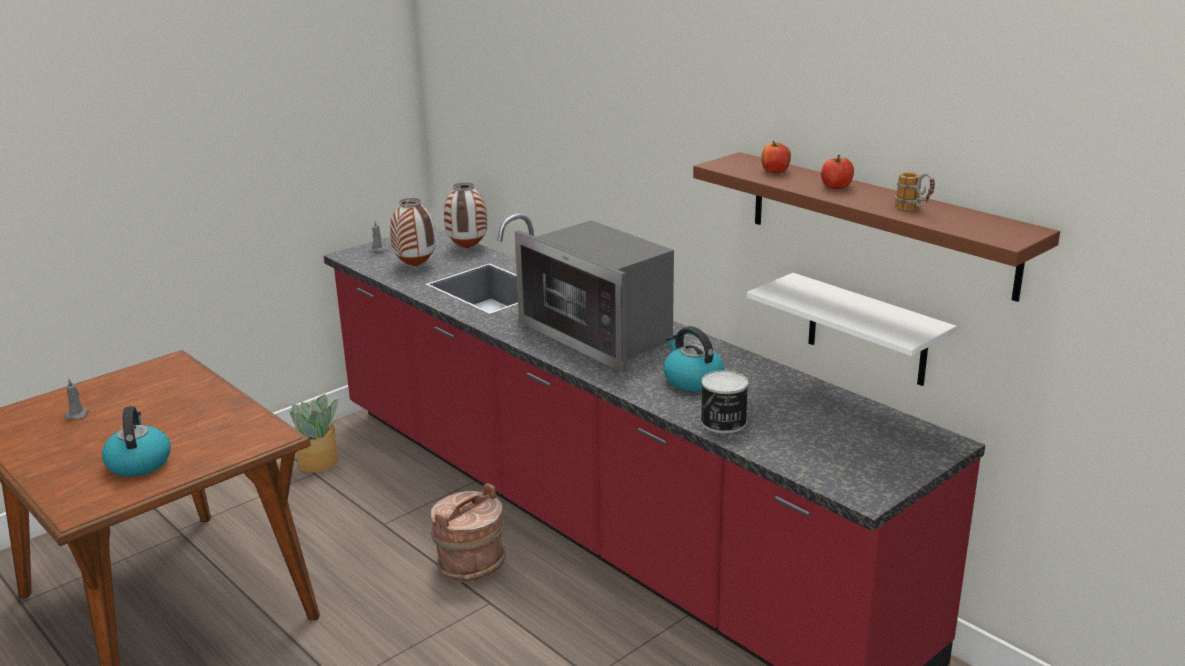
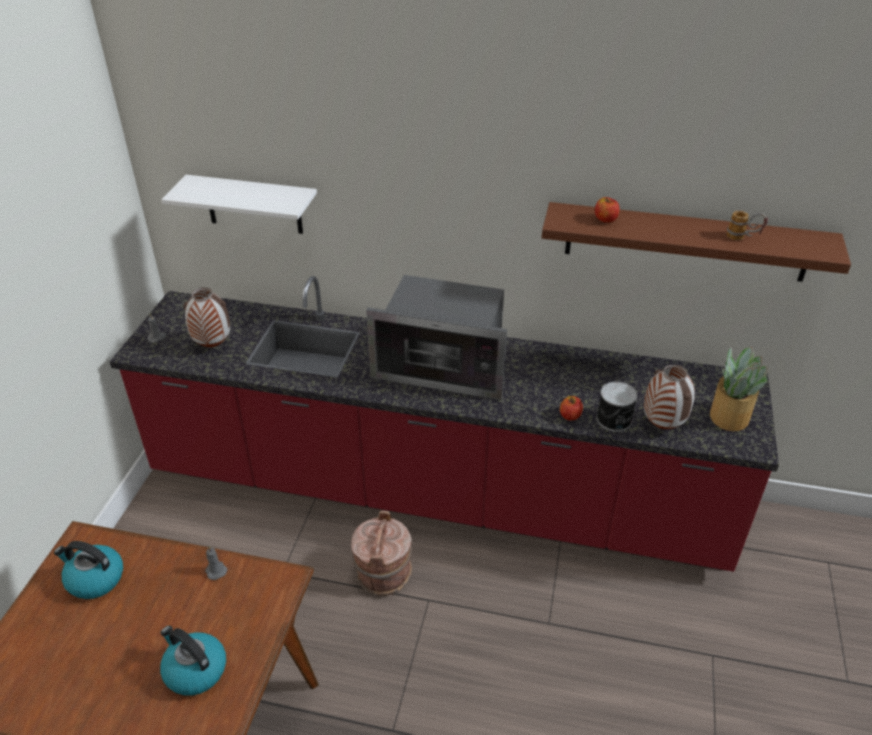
camera: 35 degrees left, 15 degrees up
grey candle [65,378,89,420] -> grey candle moved to [205,546,227,580]
potted plant [290,394,338,472] -> potted plant moved to [710,347,768,431]
vase [444,182,487,249] -> vase moved to [644,364,695,429]
kettle [663,326,724,392] -> kettle moved to [54,541,123,599]
white shelf [747,273,957,386] -> white shelf moved to [161,175,317,234]
apple [821,155,854,189] -> apple moved to [560,396,583,421]

